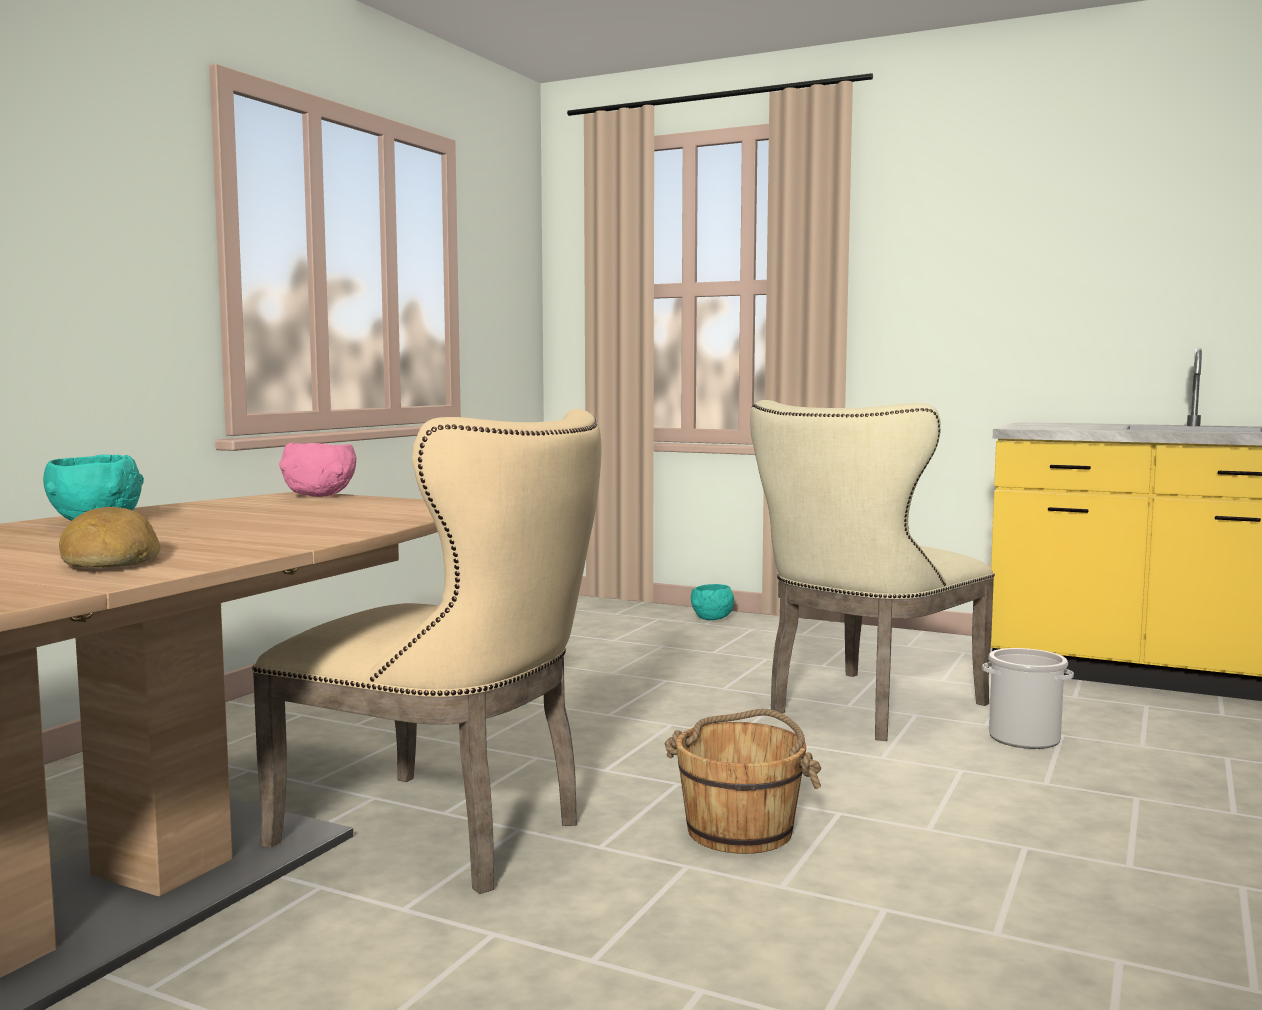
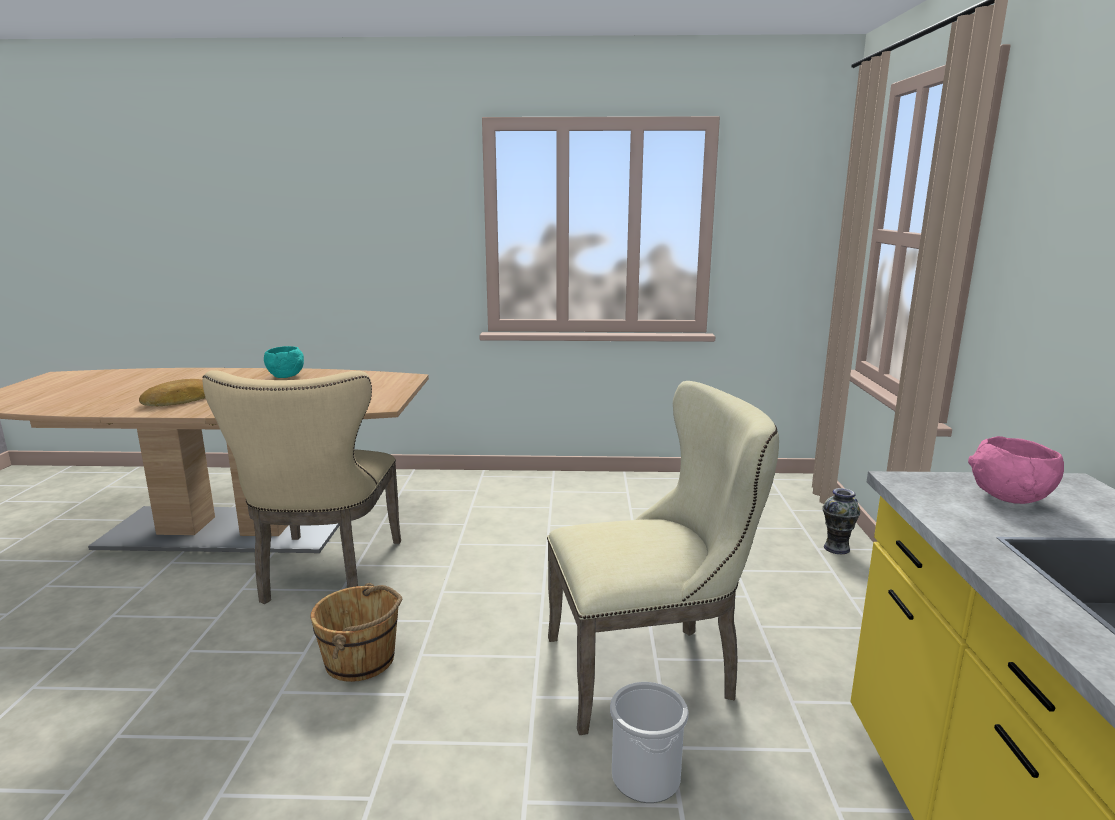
camera: 65 degrees right, 10 degrees up
pink bowl [279,442,356,497] -> pink bowl moved to [968,436,1064,504]
turquoise bowl [691,584,734,620] -> vase [822,488,860,554]
beige chair [750,400,995,741] -> beige chair turned 150 degrees clockwise [547,381,779,735]

